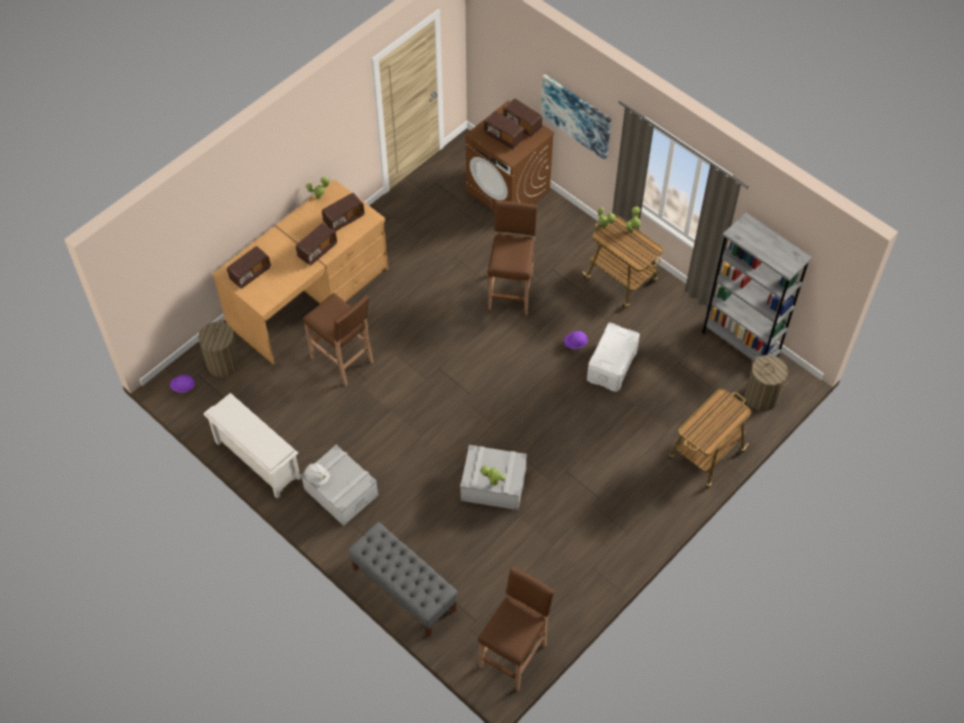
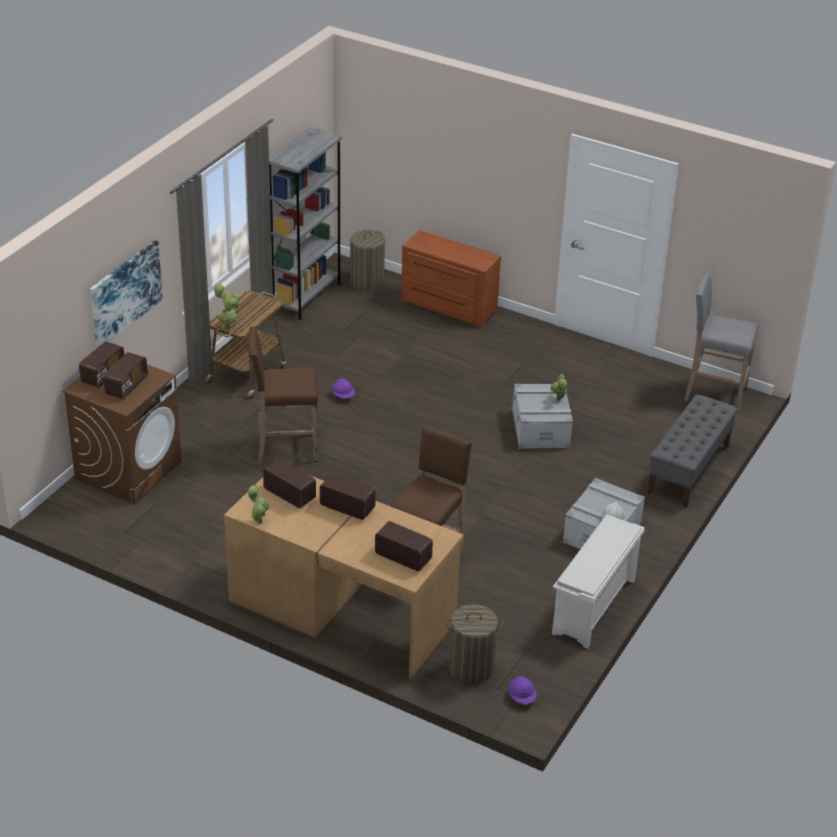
camera: 105 degrees left, 20 degrees down
brown stool [478,567,555,691] -> grey stool [684,271,758,413]
white storage box [587,323,640,392] -> none
cart [669,389,751,488] -> brown dresser [401,230,502,328]

